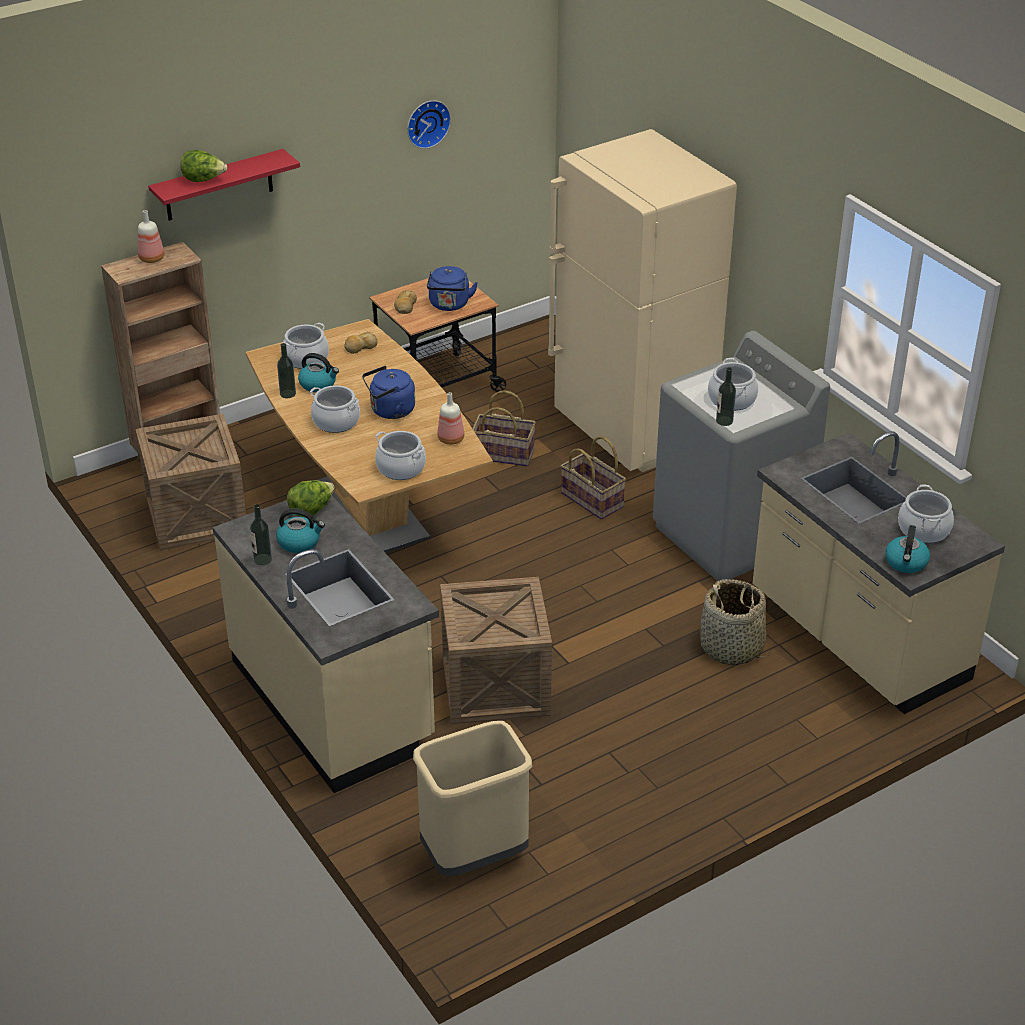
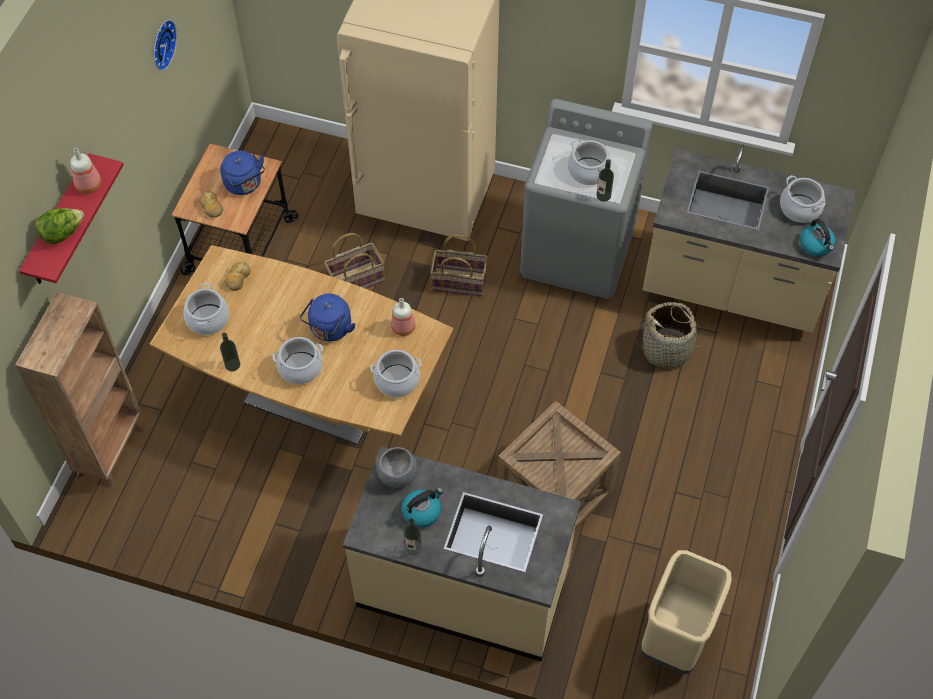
camera: 40 degrees left, 20 degrees up
crate [136,414,246,551] -> none
bottle [138,210,164,263] -> bottle moved to [70,148,101,194]
lettuce [287,480,335,517] -> grey bowl [376,447,418,488]
kettle [298,353,339,393] -> none

